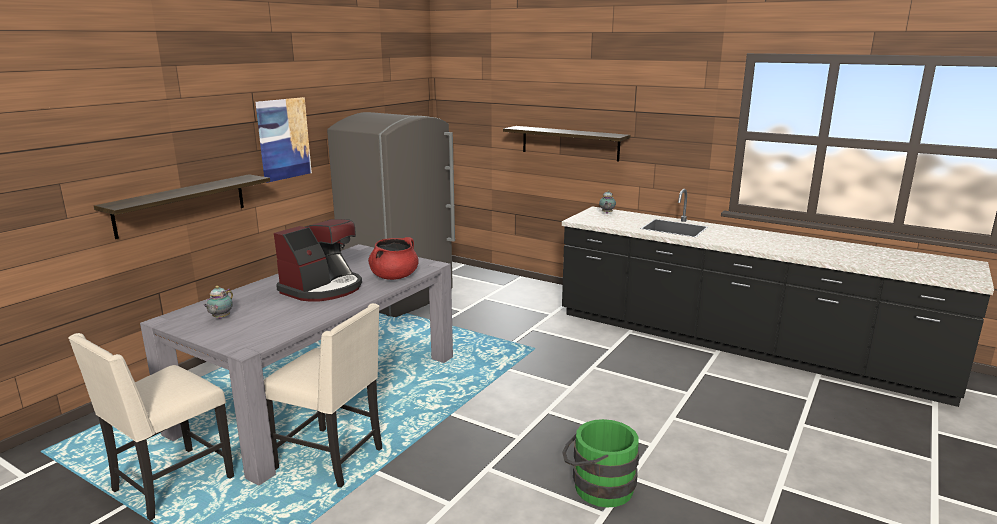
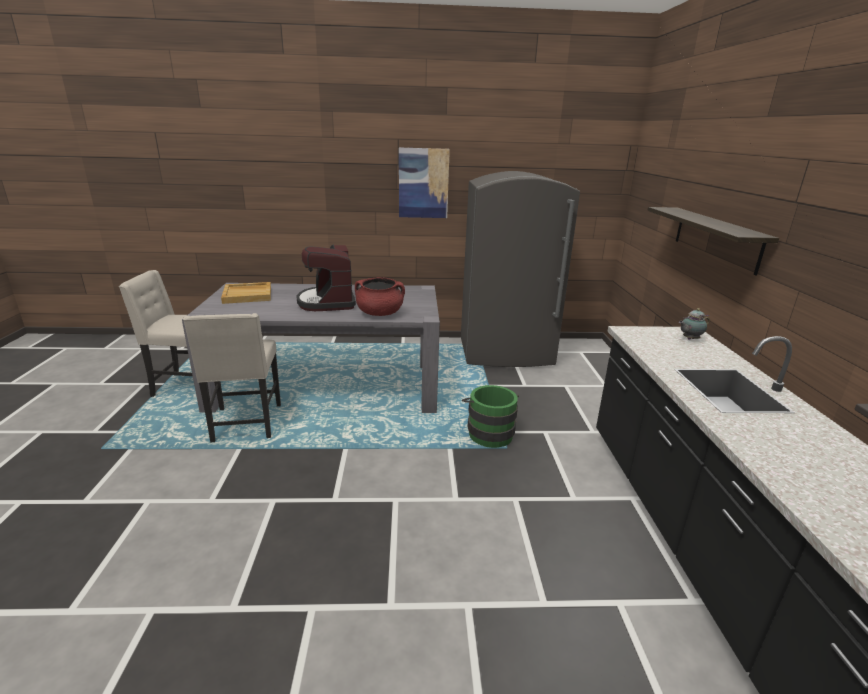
camera: 55 degrees right, 5 degrees up
shelf [94,174,270,239] -> none
teapot [203,286,233,319] -> beige tray [221,282,271,304]
coffee machine [274,219,362,302] -> coffee machine turned 75 degrees clockwise [296,245,356,311]
green bucket [562,419,639,508] -> green bucket moved to [462,385,519,448]

